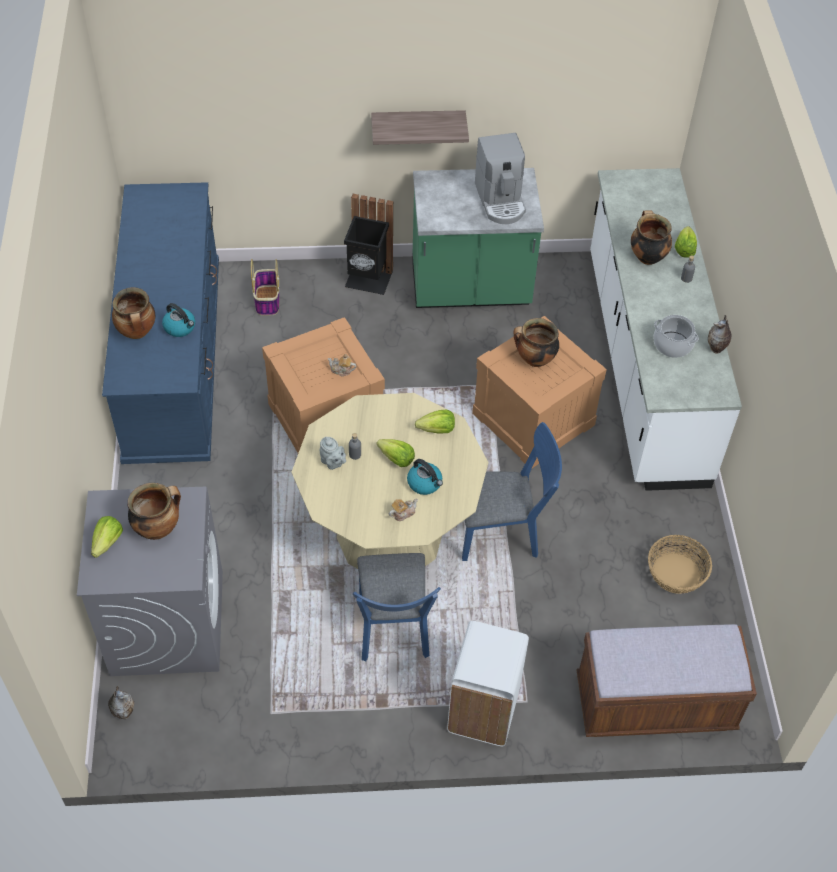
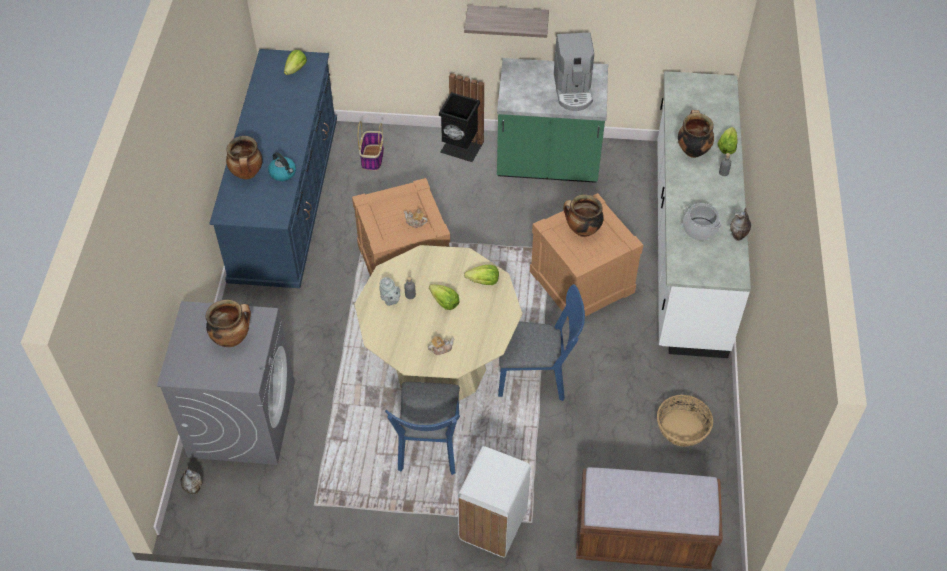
camera: 10 degrees right, 0 degrees up
lettuce [91,516,123,558] -> lettuce moved to [284,50,307,75]
kettle [407,459,443,495] -> none

